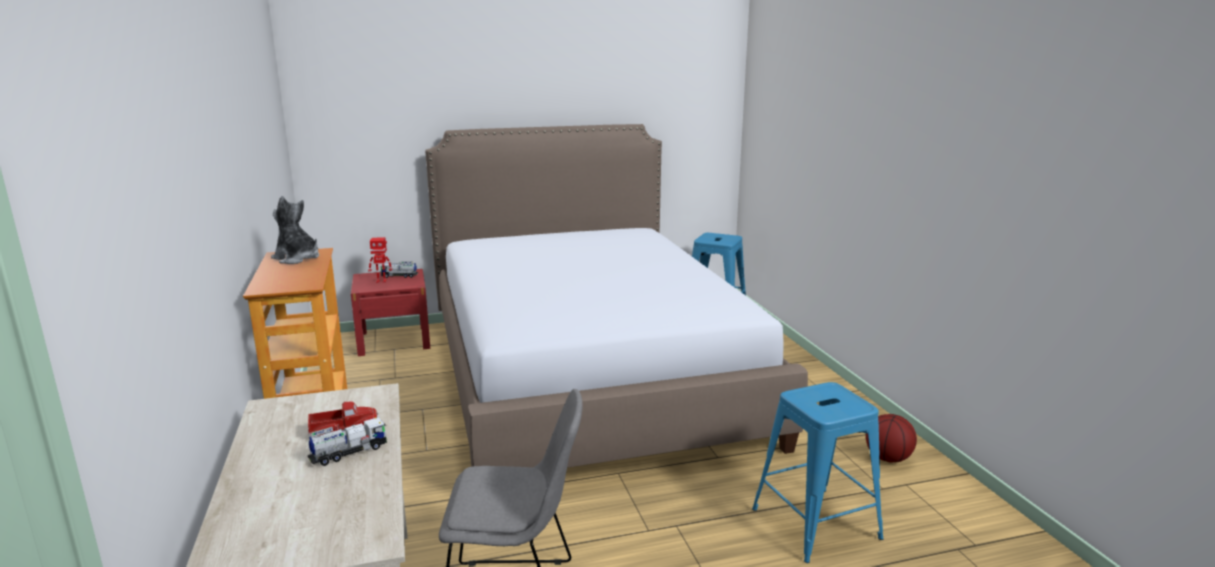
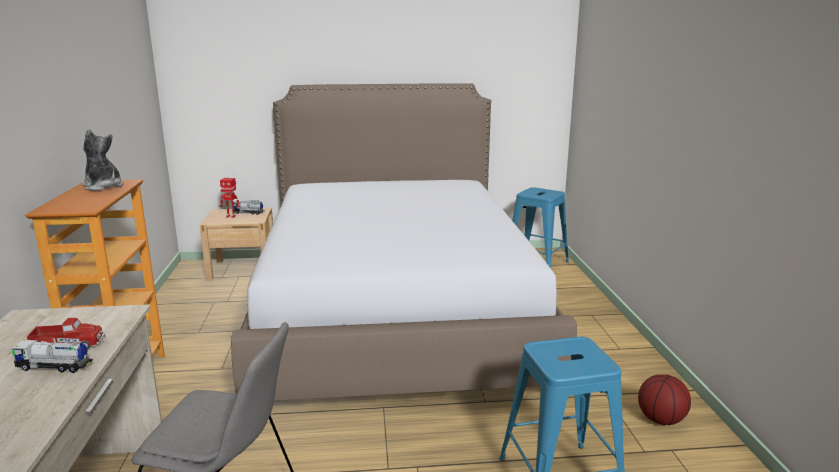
camera: 10 degrees right, 0 degrees up
toy truck [308,417,387,466] -> toy truck turned 150 degrees counterclockwise [12,338,93,373]
red nightstand [351,269,430,356] -> beige nightstand [200,208,273,281]

